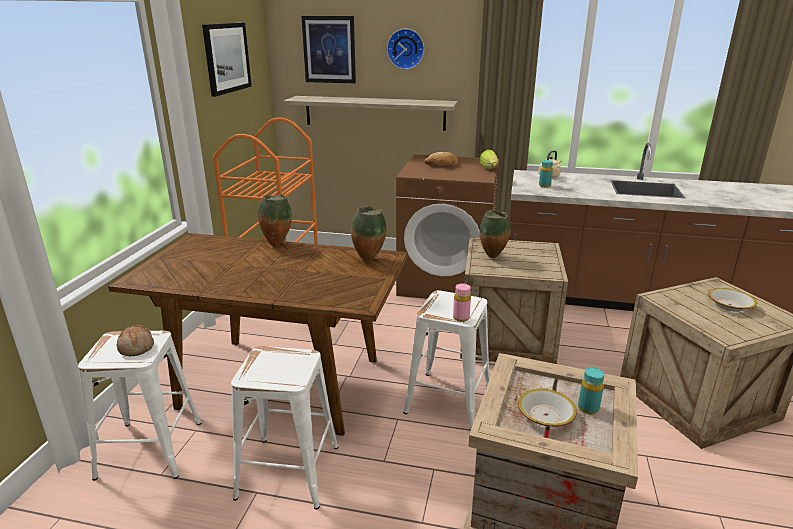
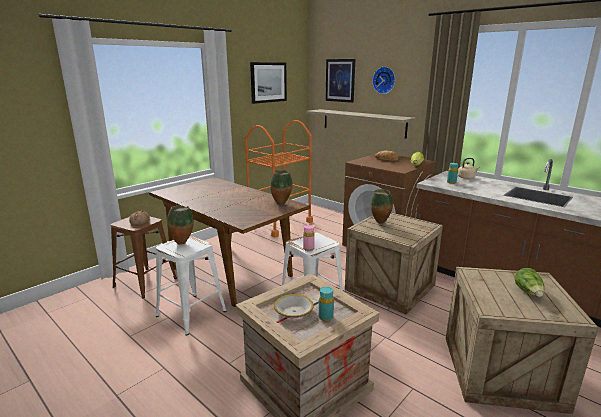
camera: 30 degrees right, 5 degrees down
white stool [78,331,201,481] -> brown stool [111,216,177,299]
vase [258,194,292,246] -> vase moved to [167,205,194,245]
bowl [708,288,757,312] -> lettuce [515,268,545,297]

